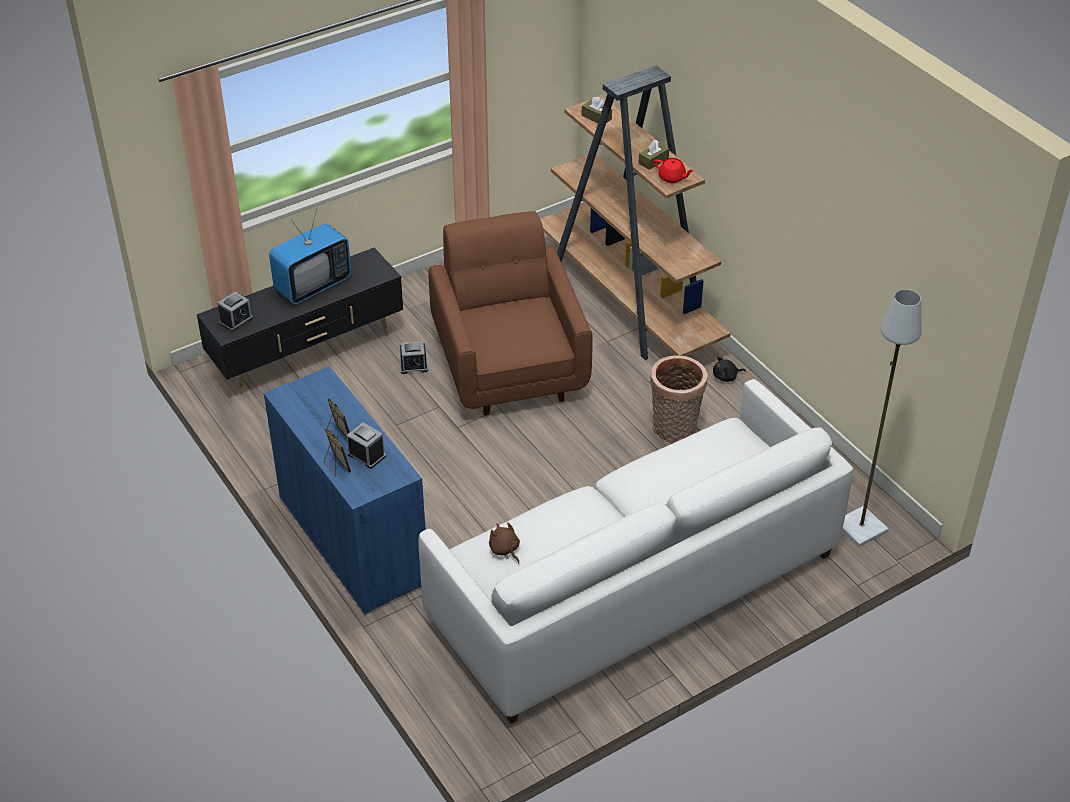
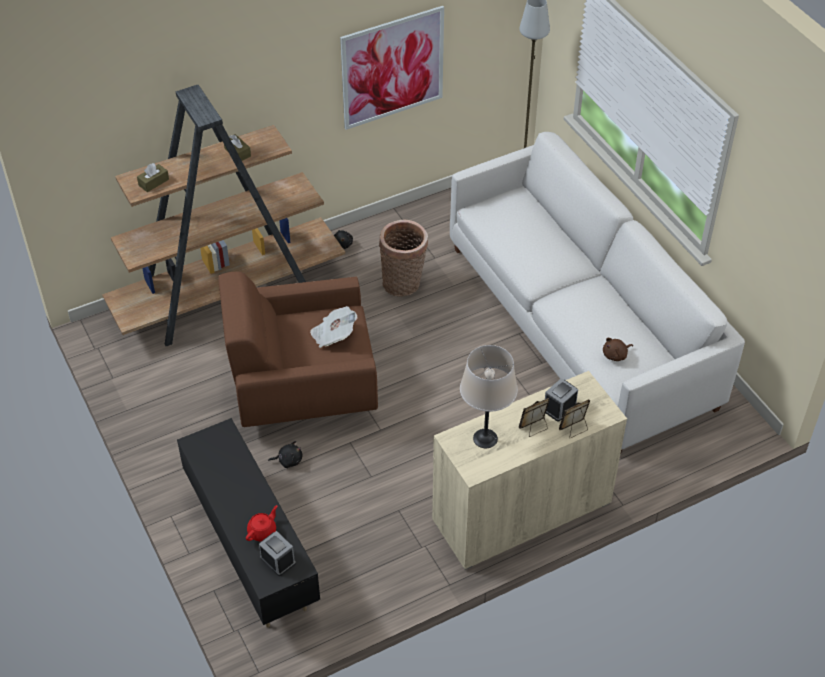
camera: 85 degrees left, 5 degrees up
blue cabinet [263,366,426,615] -> beige cabinet [432,371,627,570]
television [269,207,351,304] -> none
alarm clock [400,341,428,374] -> black plush toy [268,441,302,468]
red teapot [654,158,694,183] -> red teapot moved to [246,505,277,541]
none -> newspaper [310,306,357,348]
none -> picture [340,6,444,130]
none -> beige table lamp [460,345,518,448]

